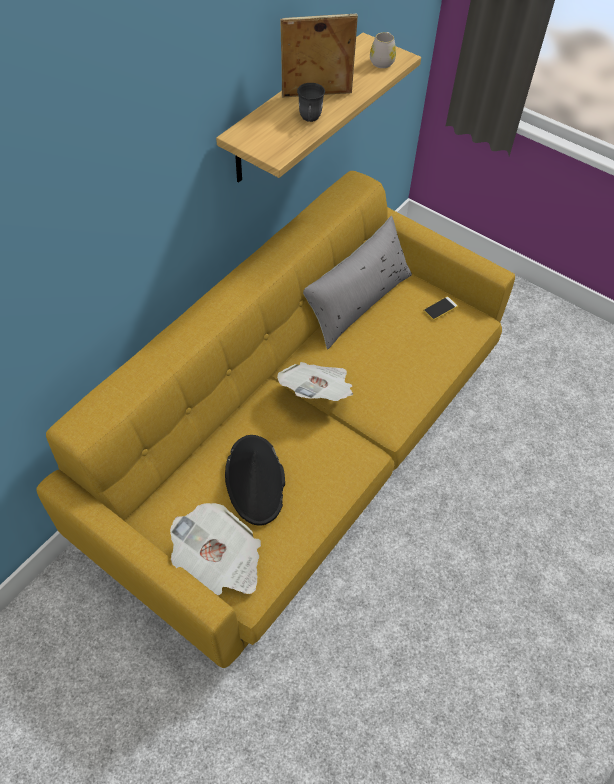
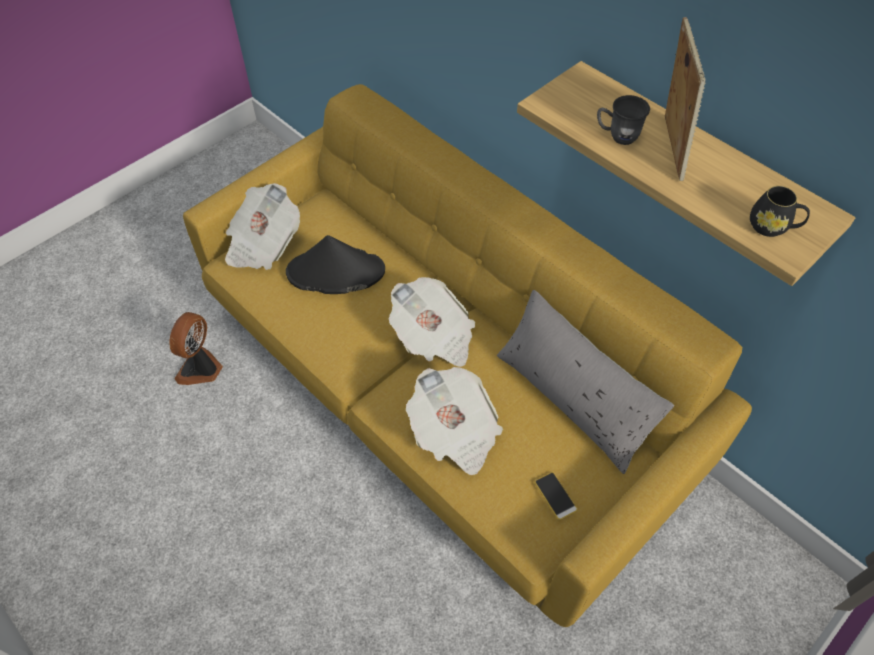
camera: 100 degrees right, 0 degrees up
white mug [370,32,396,68] -> black mug [750,186,810,237]
none -> fan [169,312,223,385]
none -> newspaper [406,367,503,475]

